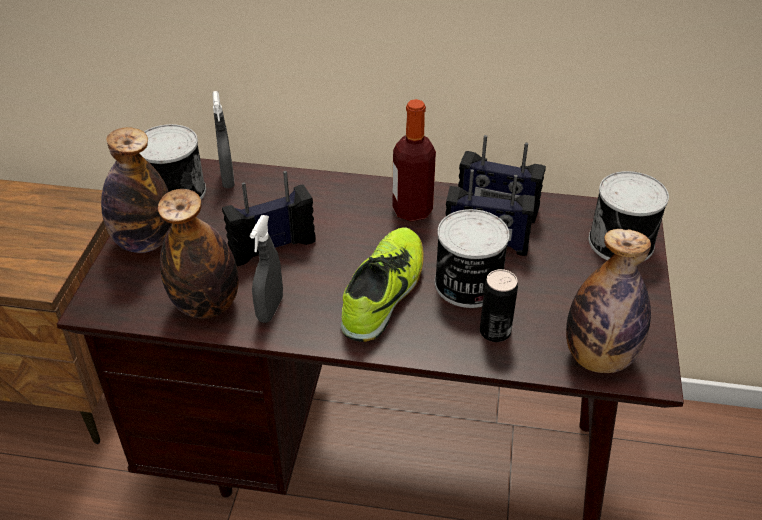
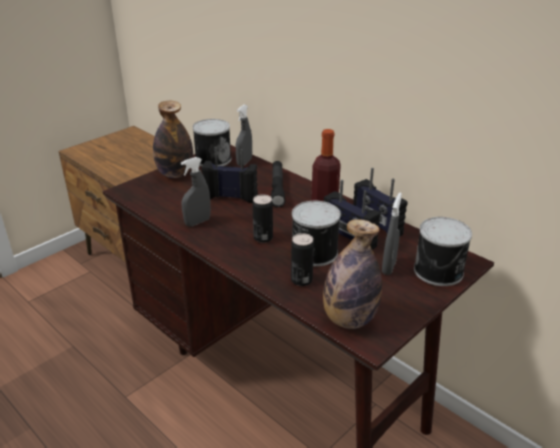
camera: 35 degrees right, 10 degrees down
bottle [158,189,239,318] -> none
shoe [341,227,424,342] -> can [252,194,273,243]
none -> black flashlight [271,161,285,207]
none -> grey spray bottle [382,193,402,275]

